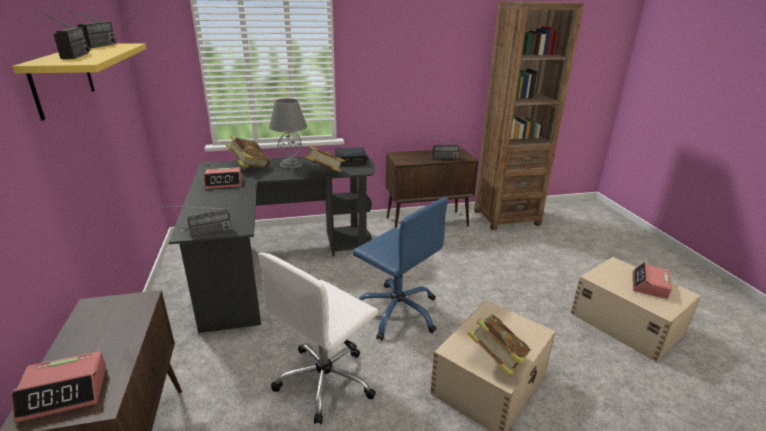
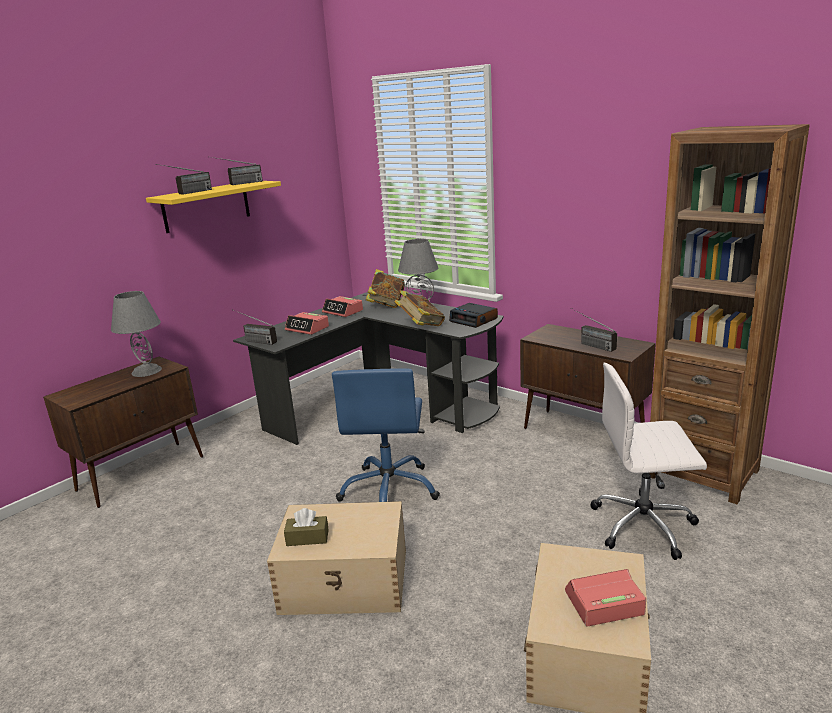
camera: 55 degrees right, 5 degrees down
alarm clock [11,351,106,423] -> alarm clock moved to [285,312,329,335]
white office chair [258,253,379,424] -> white office chair moved to [590,363,707,560]
book [467,314,531,376] -> brown tissue box [284,508,329,546]
none -> grey table lamp [111,291,162,377]

